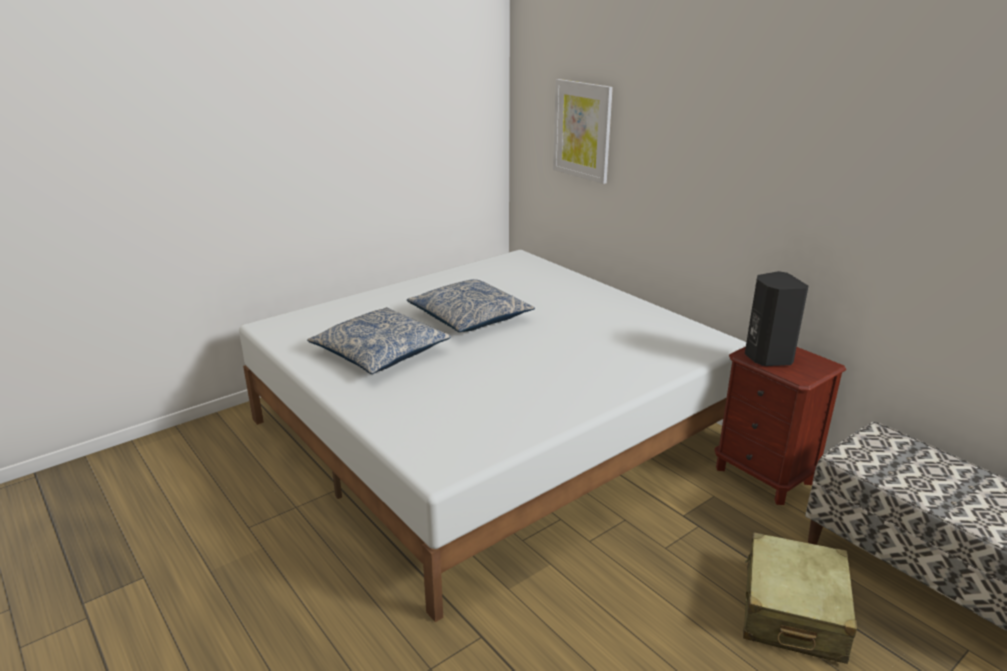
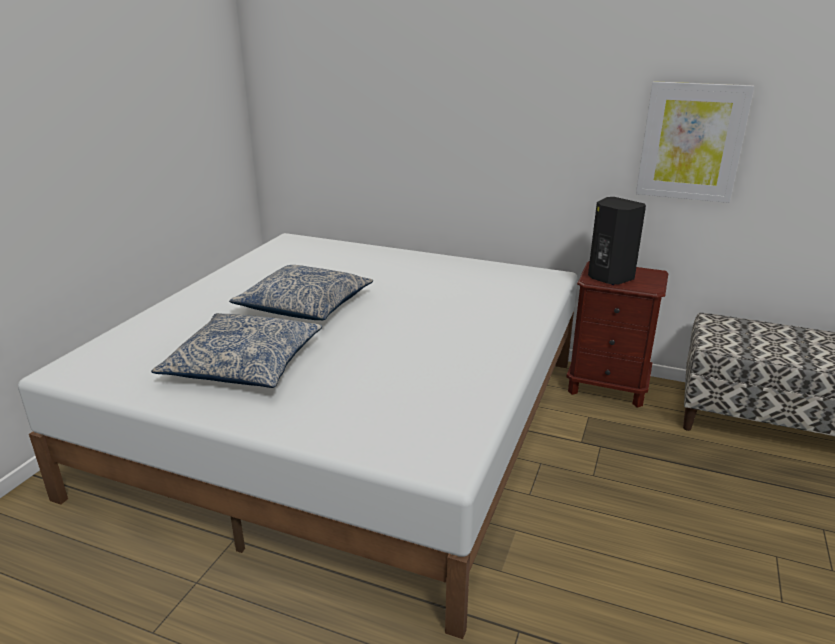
camera: 30 degrees left, 0 degrees up
picture [553,79,613,184] -> picture moved to [636,81,754,203]
beige suitcase [743,532,857,664] -> none

